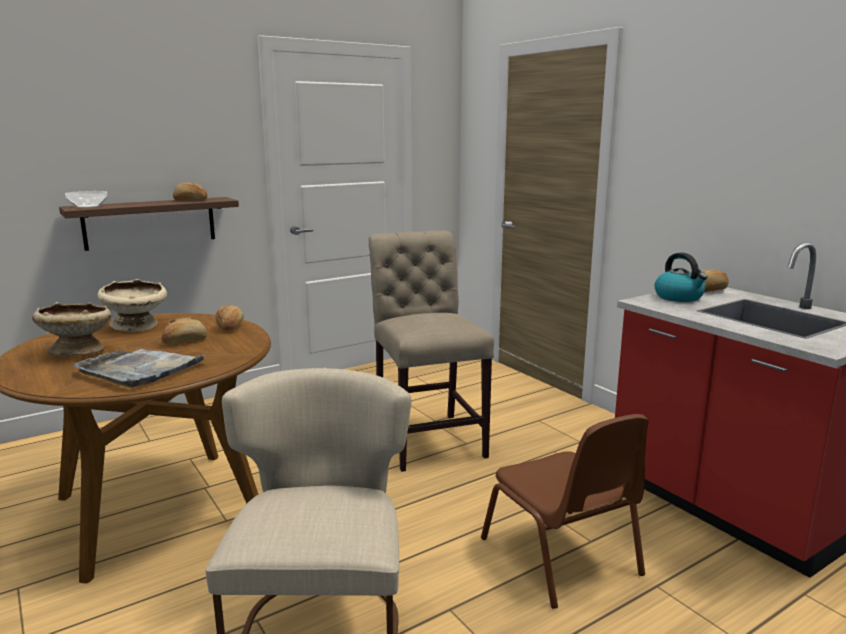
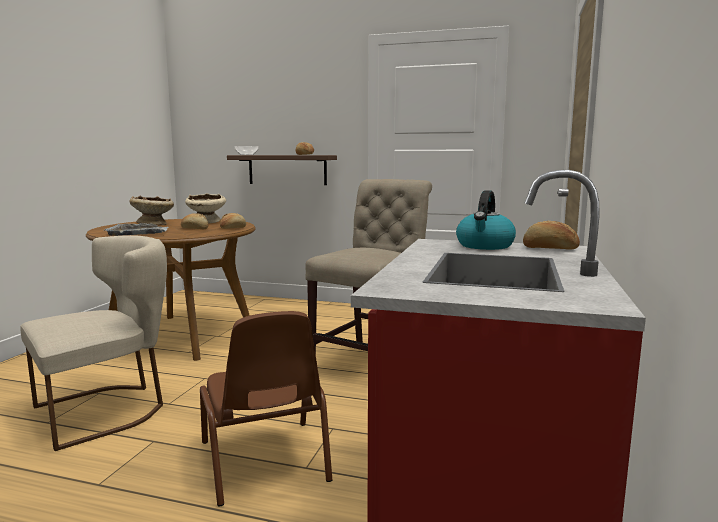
camera: 50 degrees right, 5 degrees down
brown chair [481,414,649,609] -> brown chair turned 45 degrees counterclockwise [200,311,332,506]

